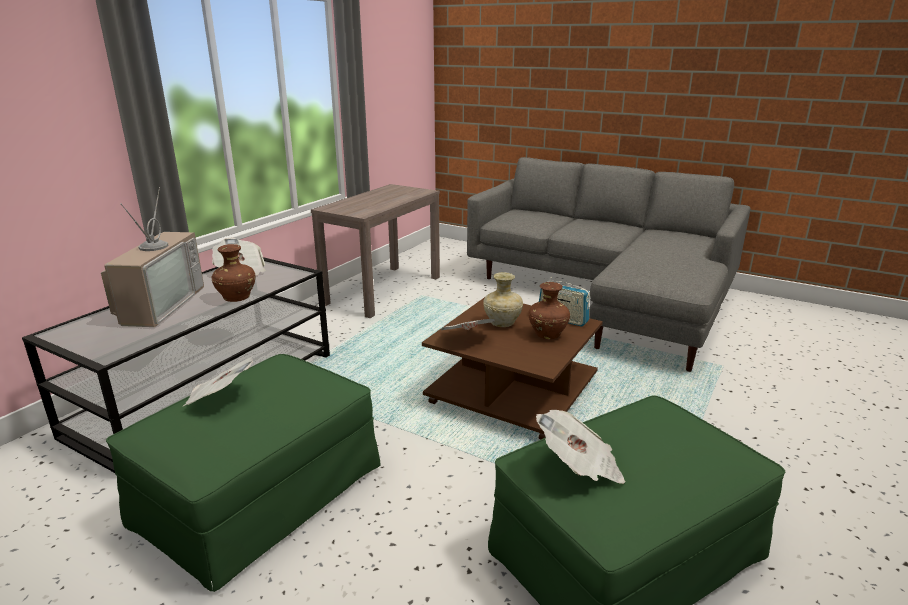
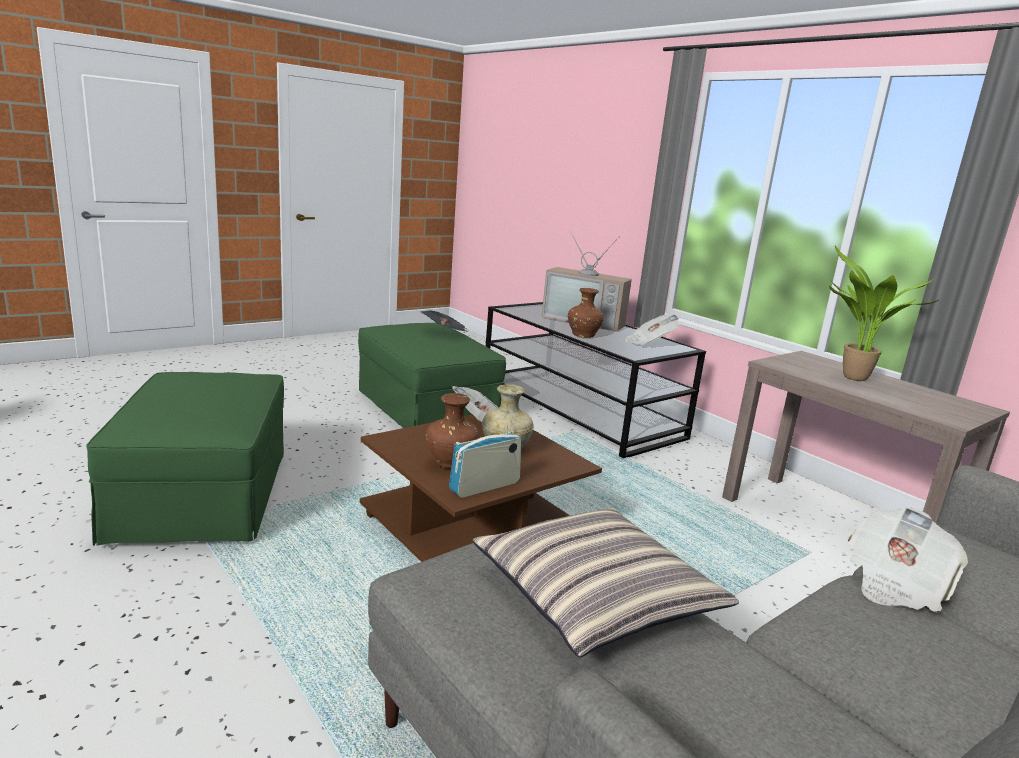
camera: 110 degrees right, 5 degrees down
newspaper [536,410,626,484] -> newspaper moved to [848,507,968,612]
none -> pillow [472,508,739,657]
none -> potted plant [829,246,939,381]

